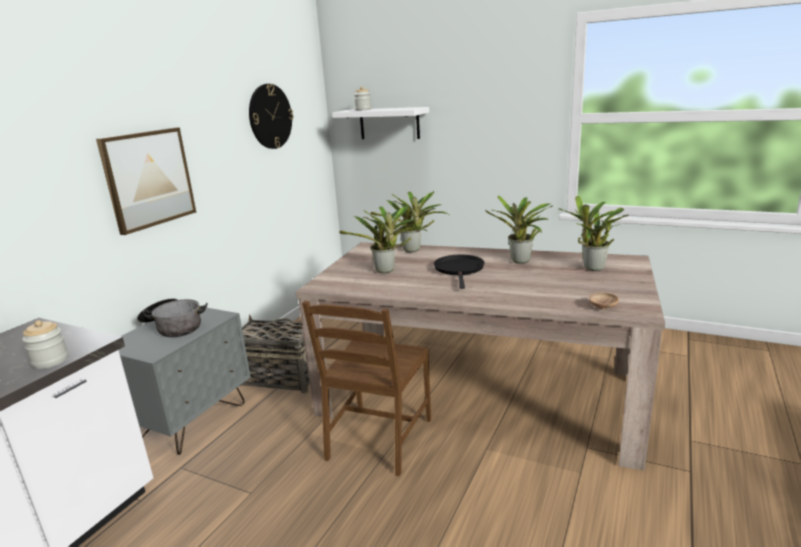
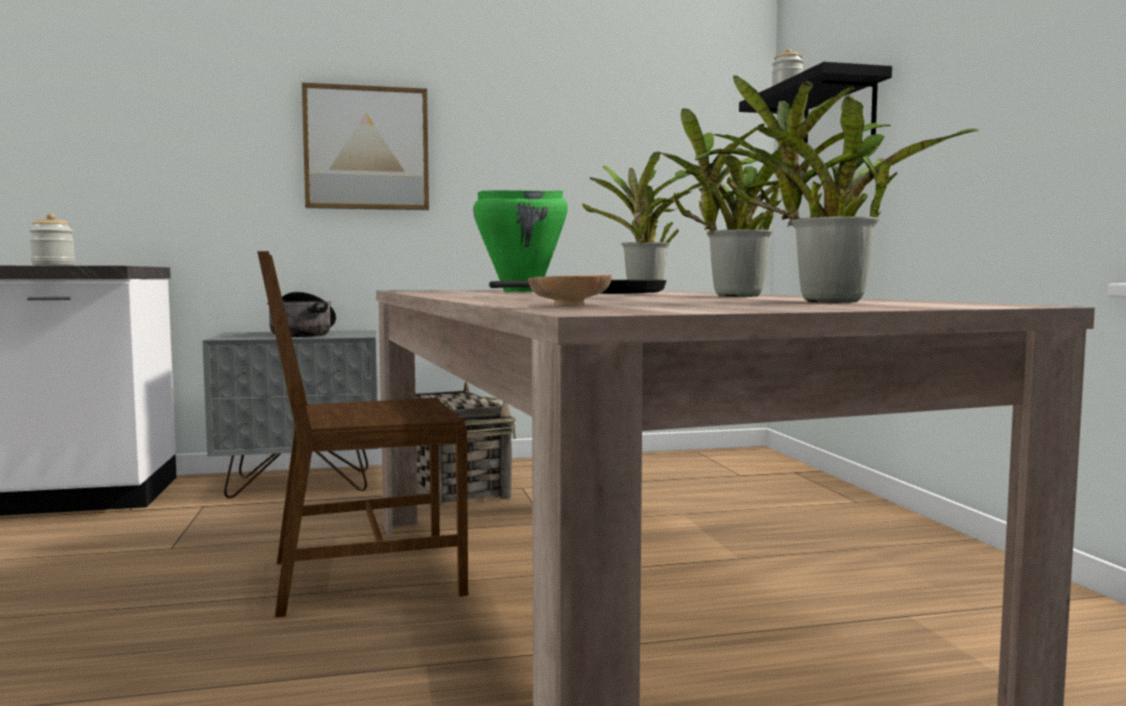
camera: 50 degrees right, 15 degrees down
wall clock [249,84,293,149] -> none
white shelf [332,107,429,139] -> black shelf [739,62,892,144]
potted plant [339,205,427,273] -> green cooking pot [473,190,568,292]

